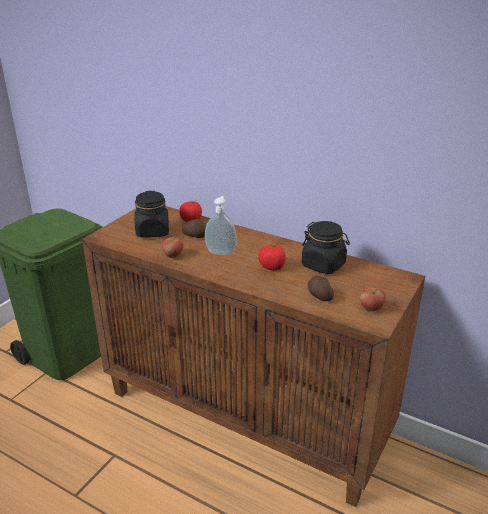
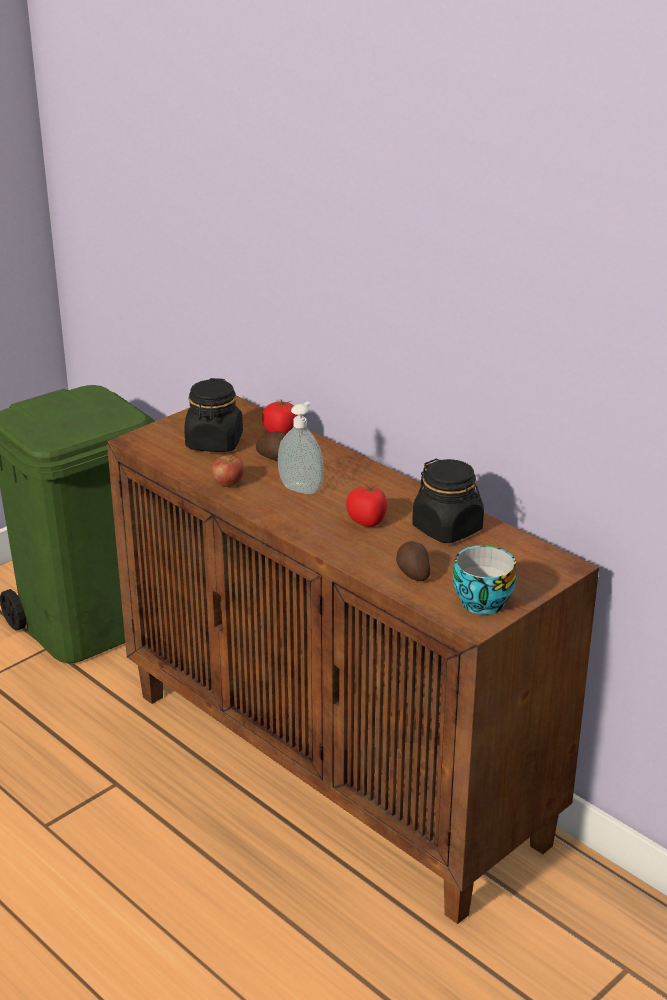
camera: 15 degrees right, 0 degrees up
apple [360,287,386,311] -> cup [453,545,517,615]

